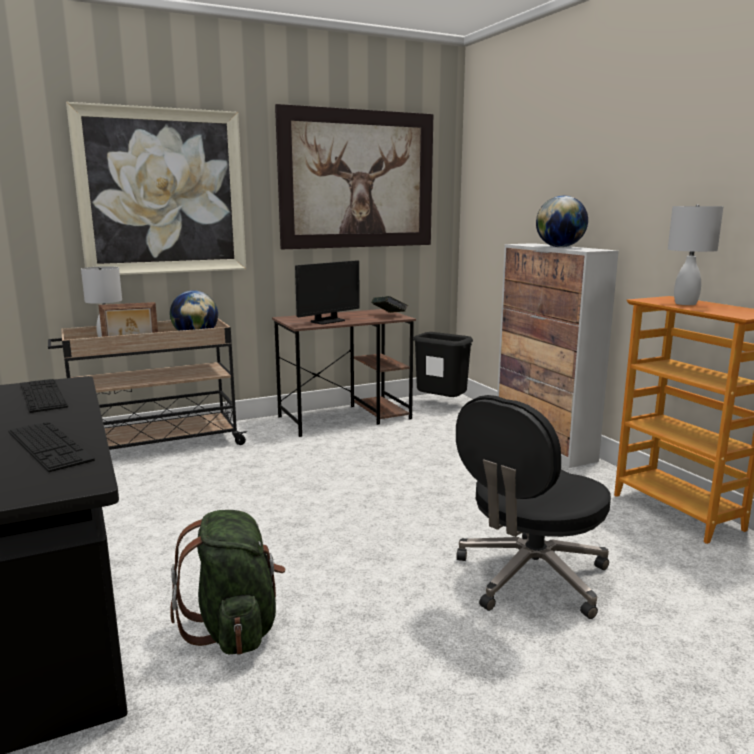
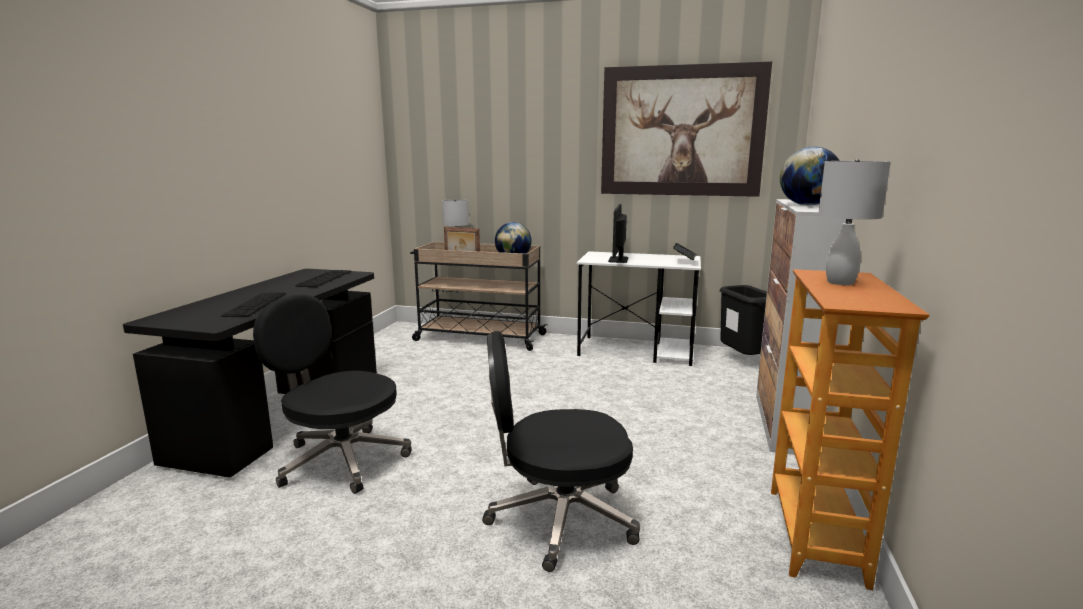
camera: 40 degrees right, 0 degrees up
picture [66,102,246,275] -> none
green backpack [170,510,286,655] -> black office chair [253,294,412,494]
brown desk [272,309,416,437] -> white desk [577,251,701,366]
monitor [295,260,360,324] -> monitor turned 105 degrees clockwise [608,204,628,263]

